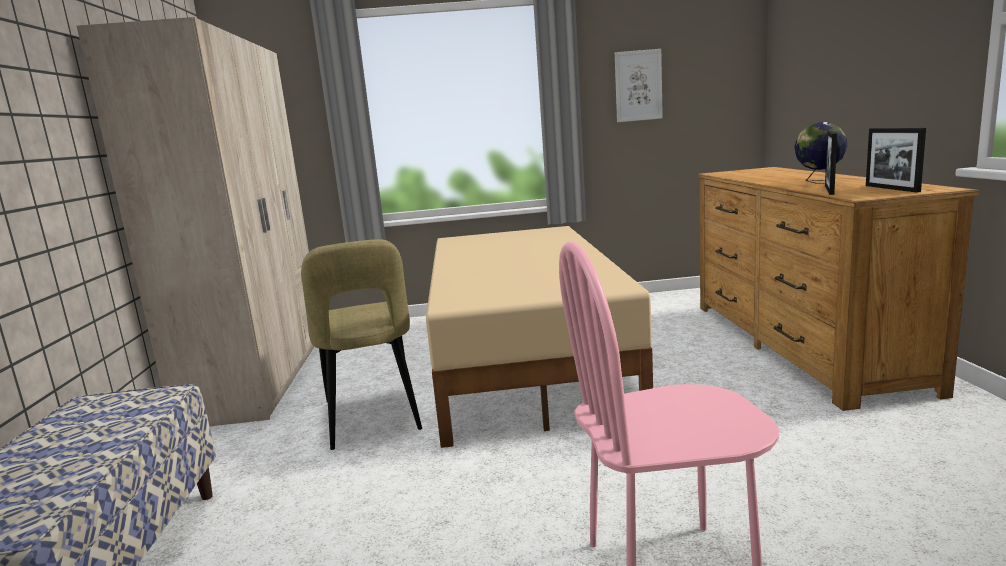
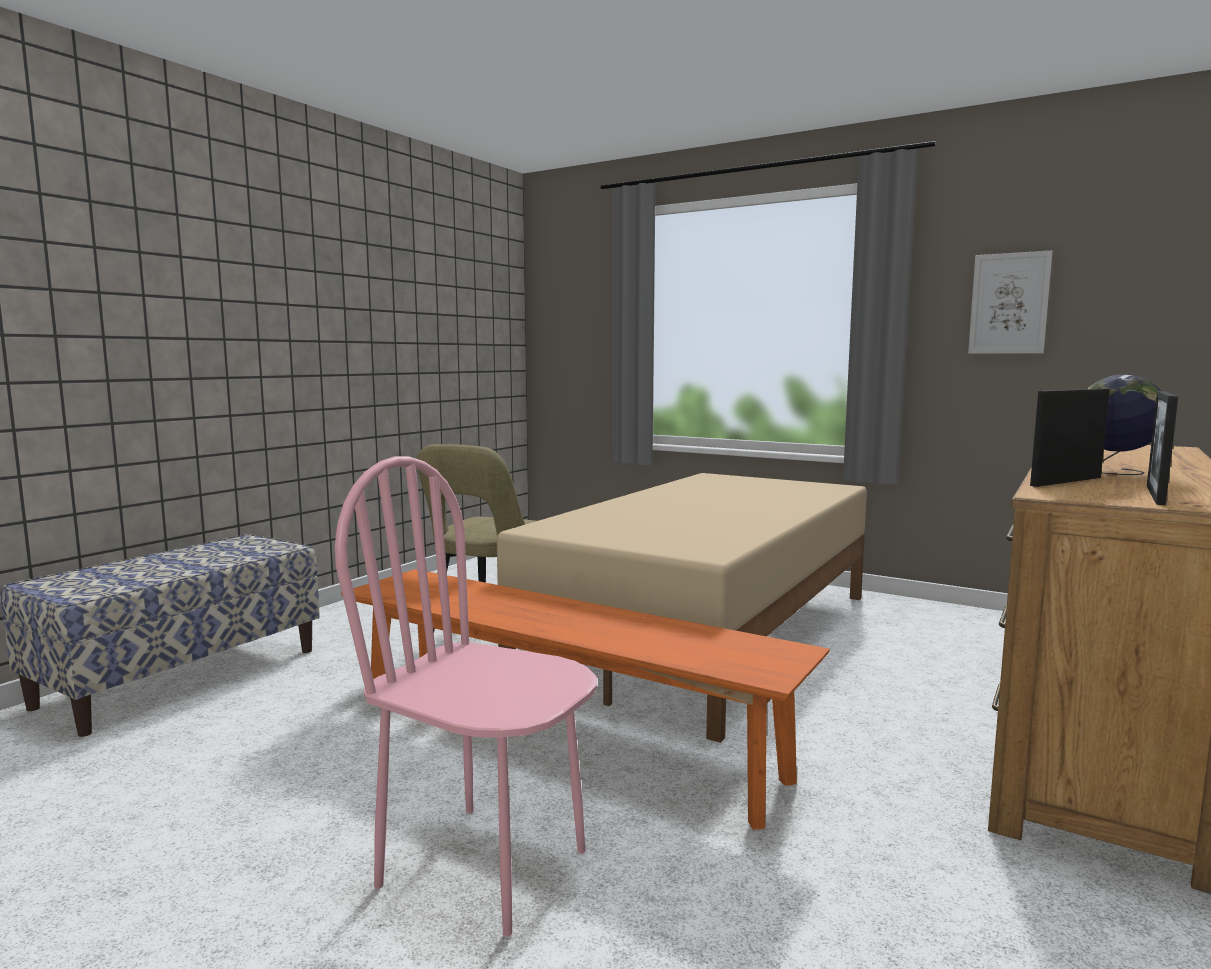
camera: 35 degrees right, 5 degrees down
beige wardrobe [77,17,314,426] -> none
none -> orange bench [341,569,830,830]

